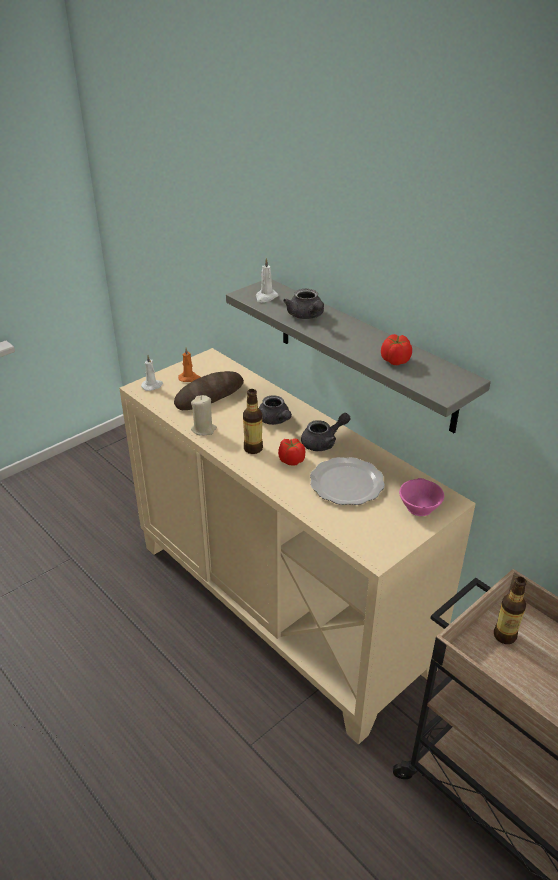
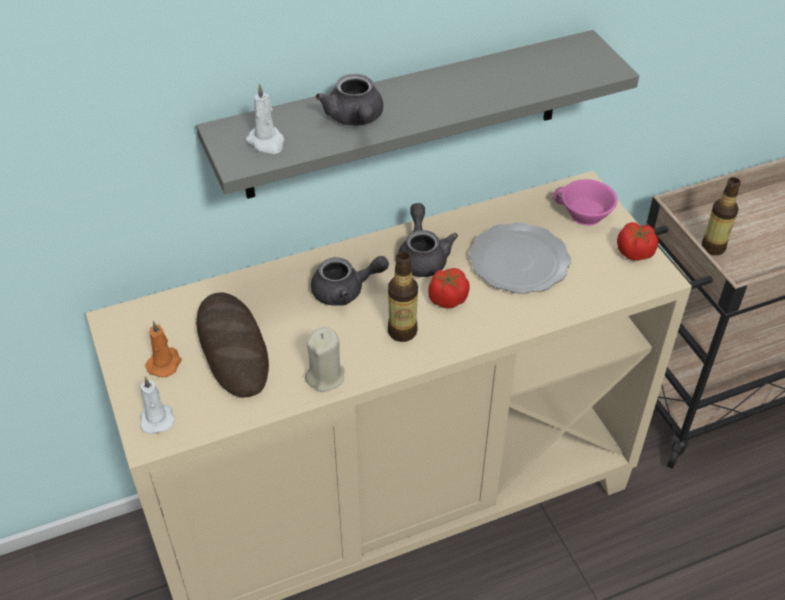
camera: 70 degrees left, 10 degrees up
grey teapot [283,289,324,319] -> grey teapot turned 75 degrees clockwise [315,74,383,126]
tomato [381,334,412,365] -> tomato moved to [617,222,658,261]

